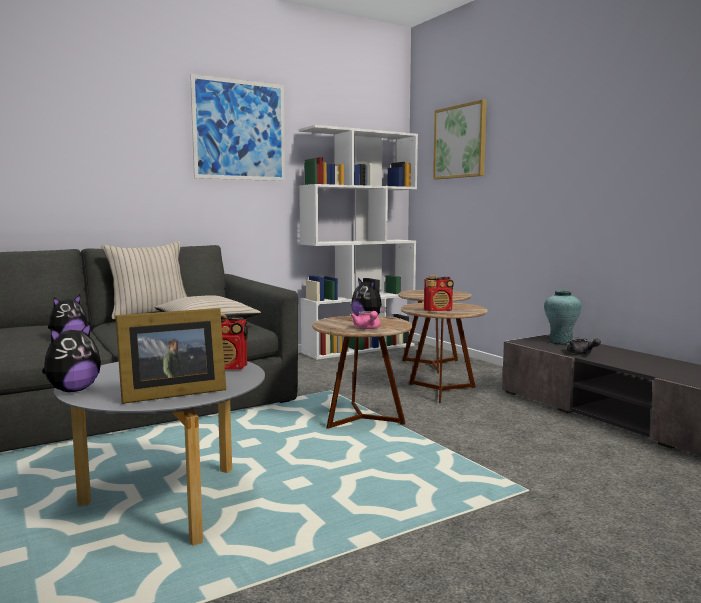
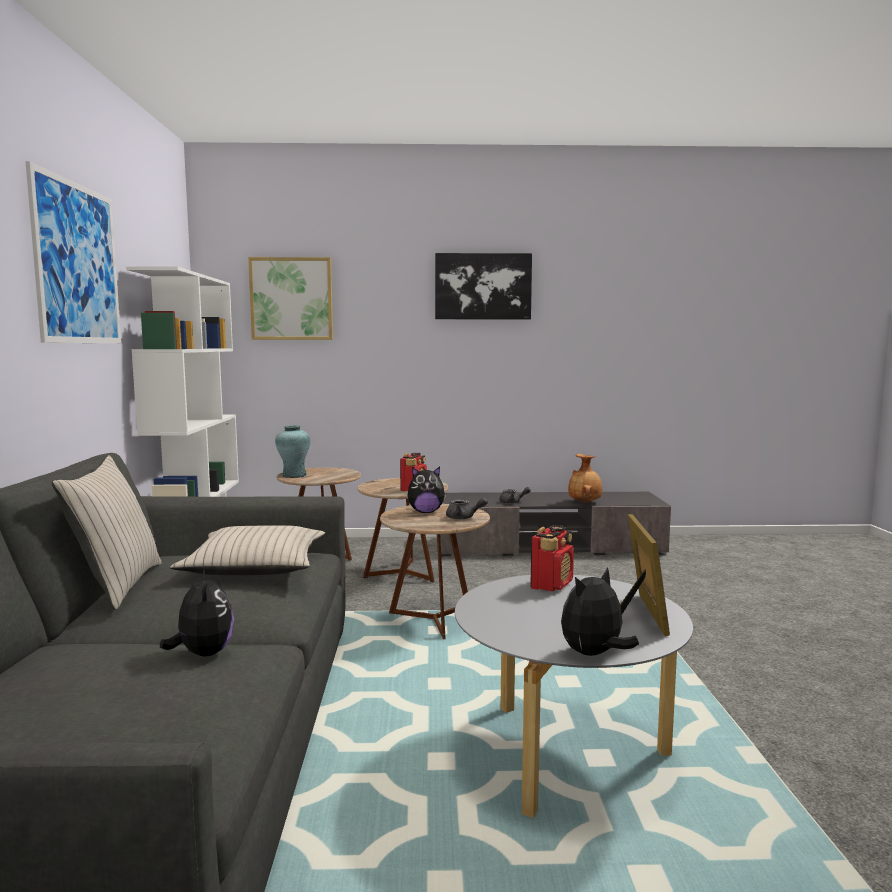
camera: 60 degrees left, 0 degrees up
plush toy [42,323,101,392] -> plush toy turned 105 degrees counterclockwise [561,567,639,656]
pink teapot [350,311,380,329] -> grey teapot [446,497,488,520]
turquoise vase [544,290,581,345] -> turquoise vase moved to [275,425,310,478]
none -> picture [435,253,532,319]
none -> brown vase [568,454,602,503]

